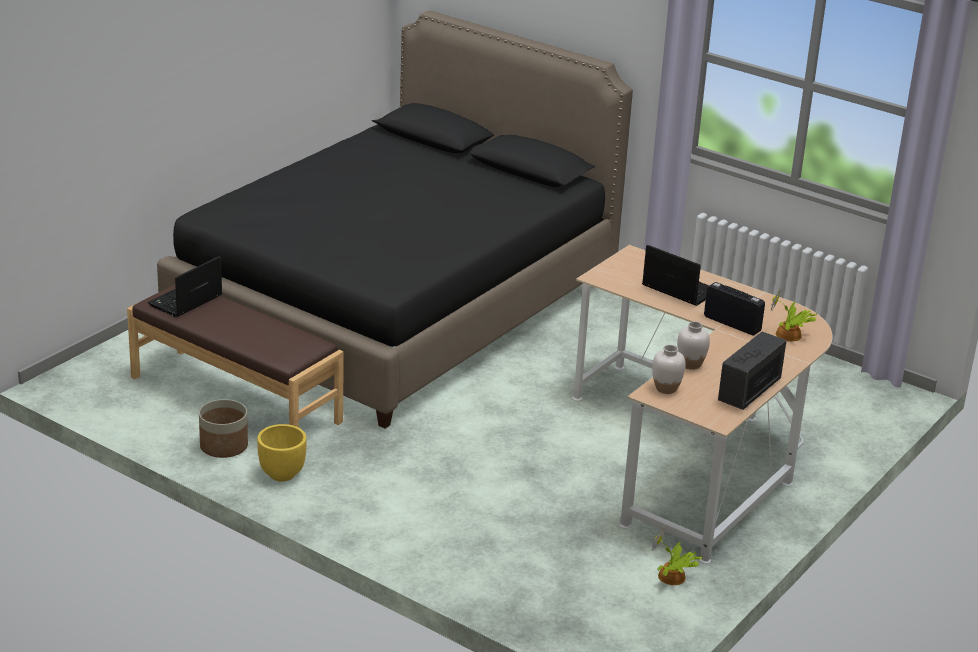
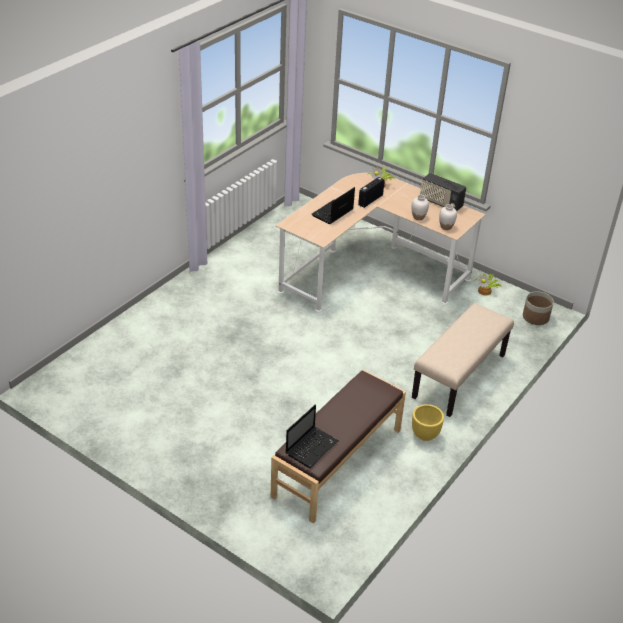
camera: 90 degrees left, 10 degrees up
laptop [148,256,222,317] -> laptop turned 90 degrees counterclockwise [286,405,339,468]
black bed [157,11,633,429] -> none
planter [199,399,248,458] -> planter moved to [523,291,554,325]
none -> beige bench [412,303,514,417]

